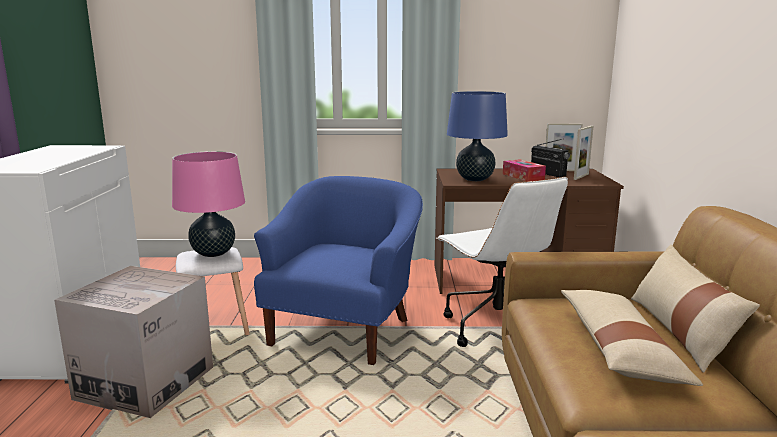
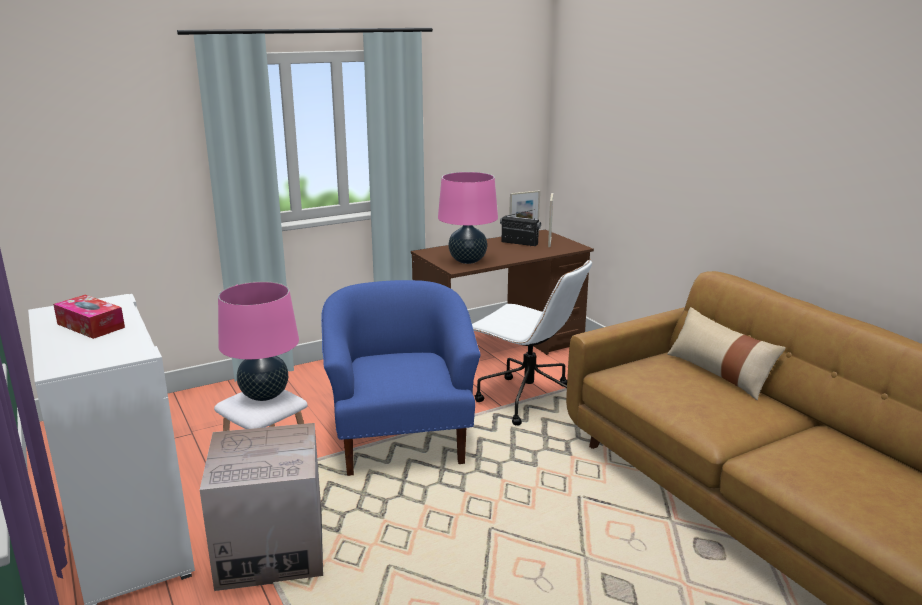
camera: 30 degrees left, 5 degrees up
blue table lamp [447,91,508,181] -> pink table lamp [438,172,498,264]
tissue box [503,159,546,182] -> tissue box moved to [53,295,125,339]
beige pillow [561,290,703,386] -> none

